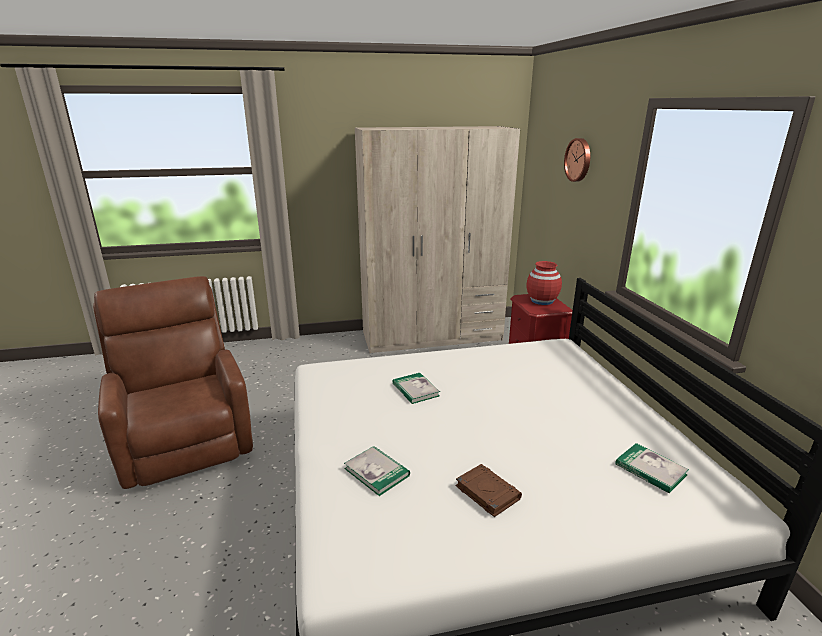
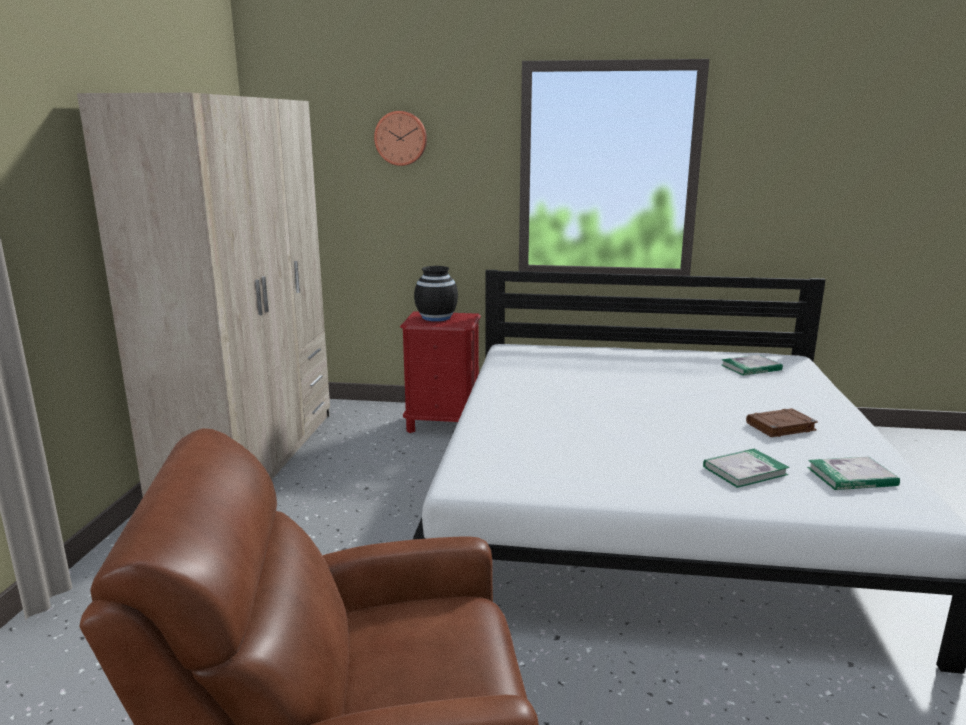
camera: 70 degrees left, 5 degrees down
book [393,373,440,404] -> book moved to [807,456,900,490]
red vase [526,261,562,305] -> black vase [414,266,458,321]

